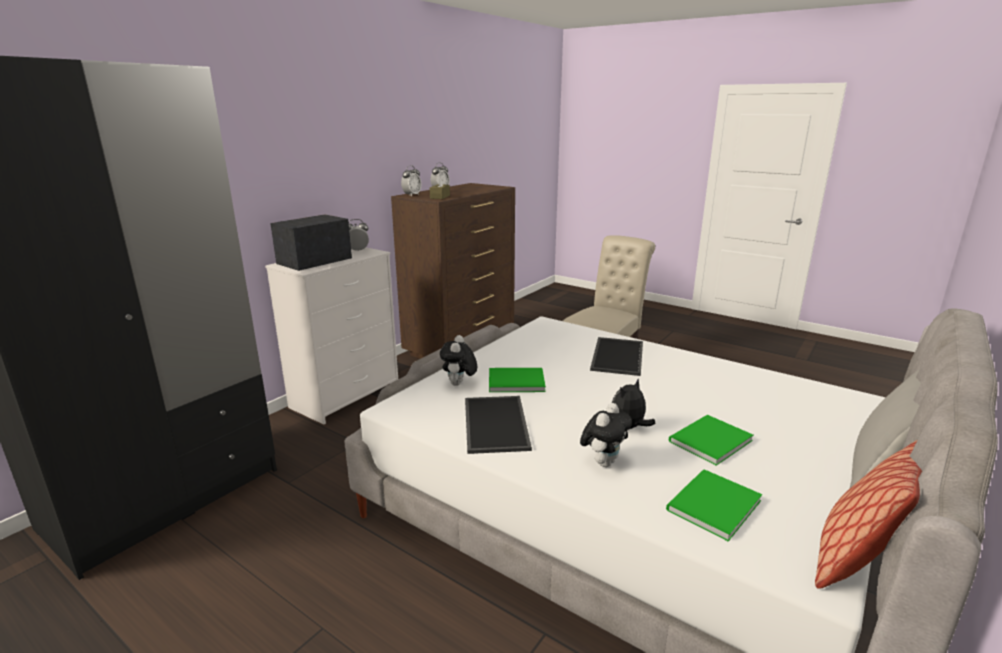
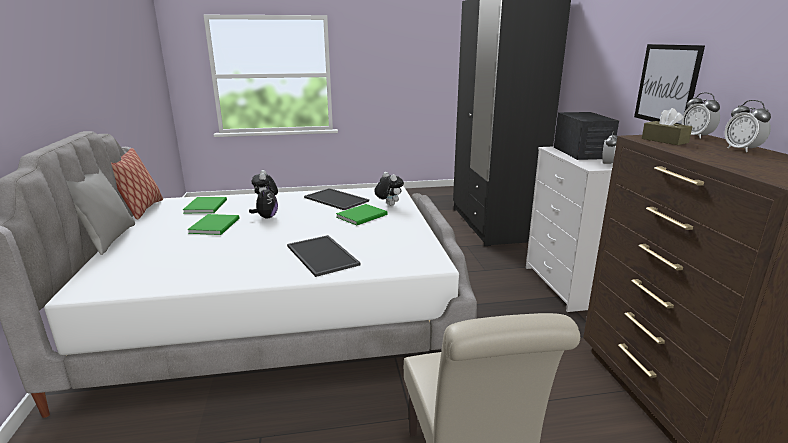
camera: 135 degrees right, 0 degrees up
none -> picture [634,44,705,125]

